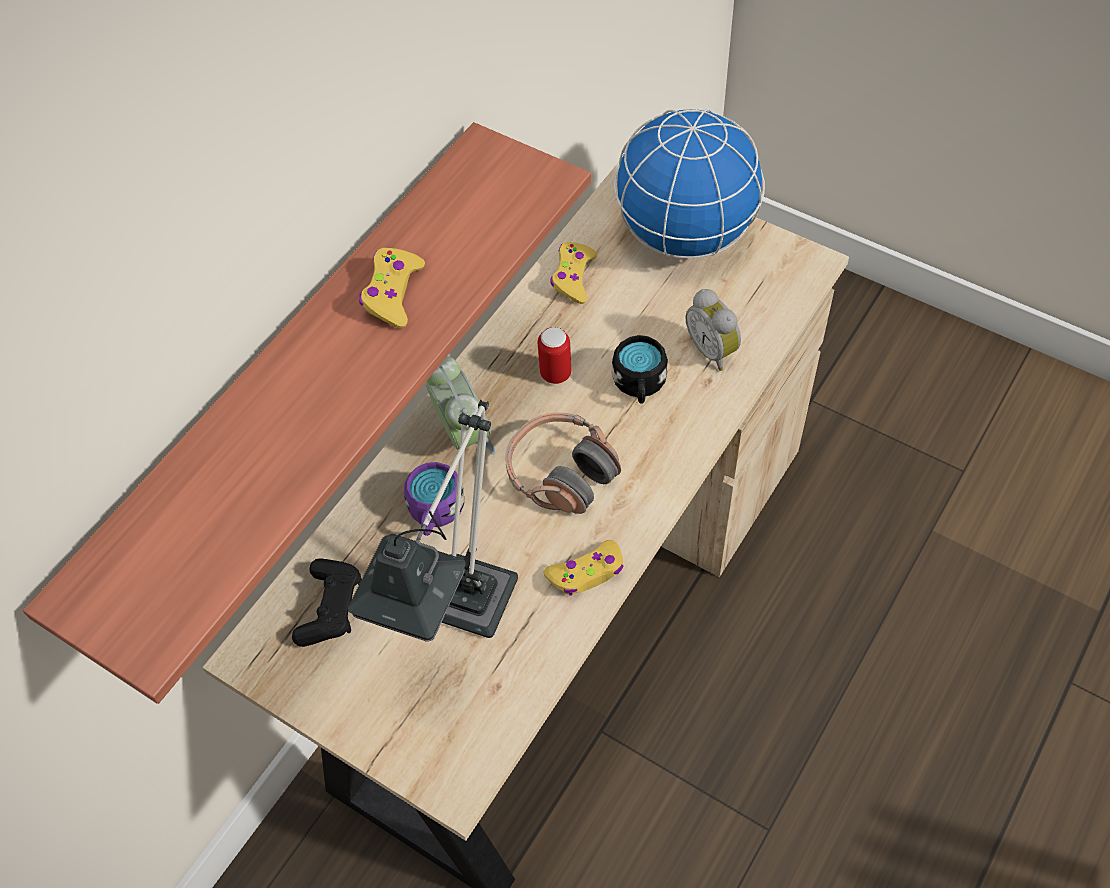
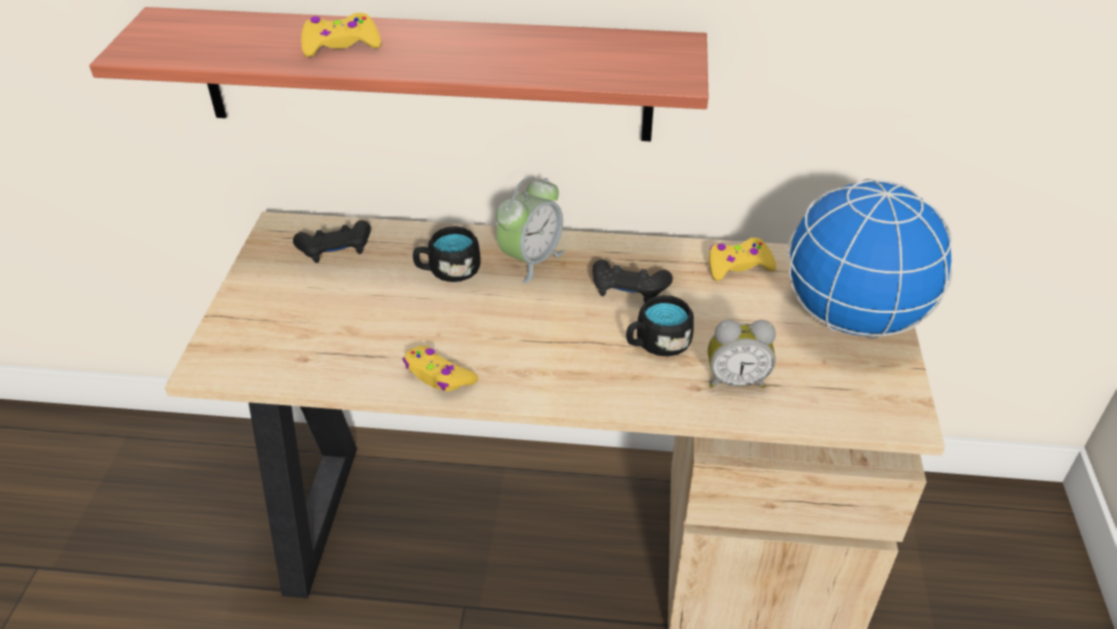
camera: 60 degrees right, 15 degrees down
table lamp [348,399,518,642] -> none
yellow game controller [359,248,425,328] -> yellow game controller moved to [301,13,381,57]
purple mug [404,462,464,536] -> black mug [413,226,480,282]
headphones [505,413,621,514] -> none
can [538,327,571,384] -> black game controller [593,259,673,302]
alarm clock [686,289,741,371] -> alarm clock turned 120 degrees counterclockwise [708,320,776,388]

